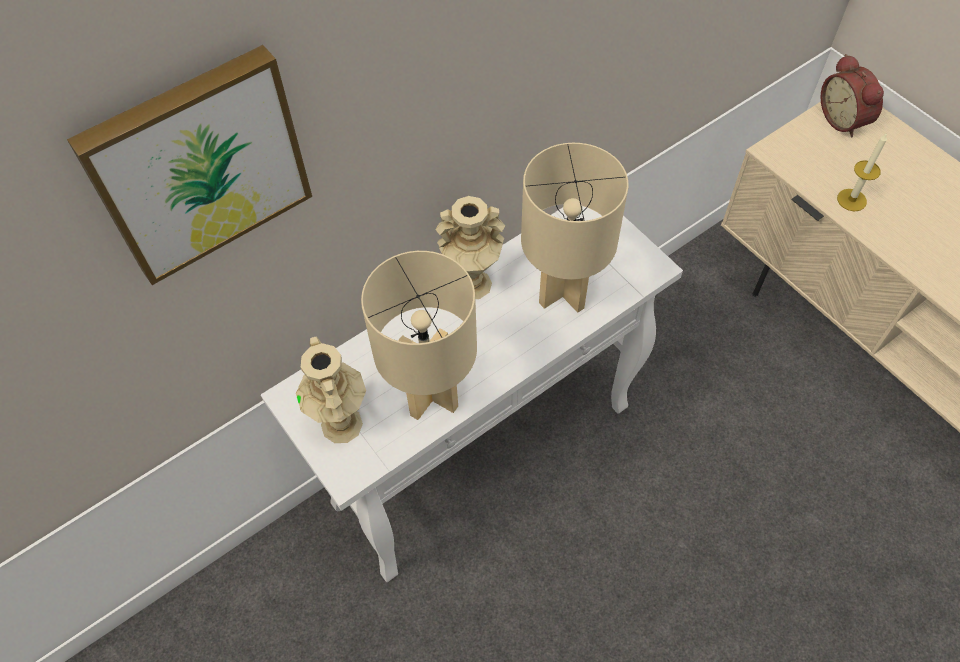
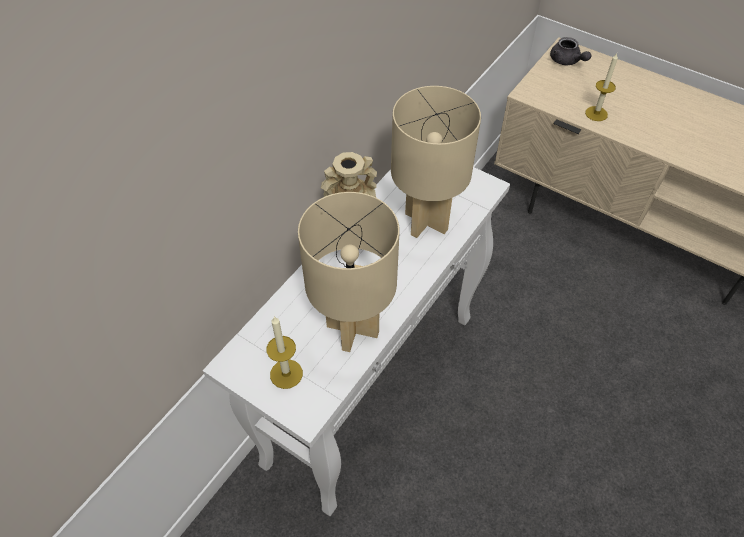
camera: 20 degrees left, 5 degrees down
picture [67,45,312,285] -> none
beige vase [296,337,366,443] -> candle [267,316,303,389]
alarm clock [821,54,884,138] -> grey teapot [550,37,591,65]

